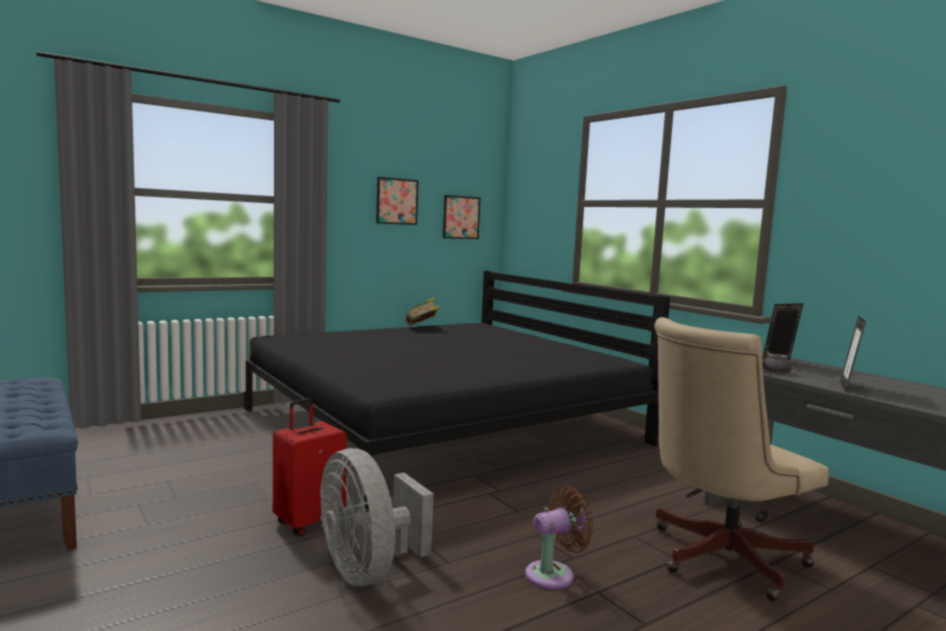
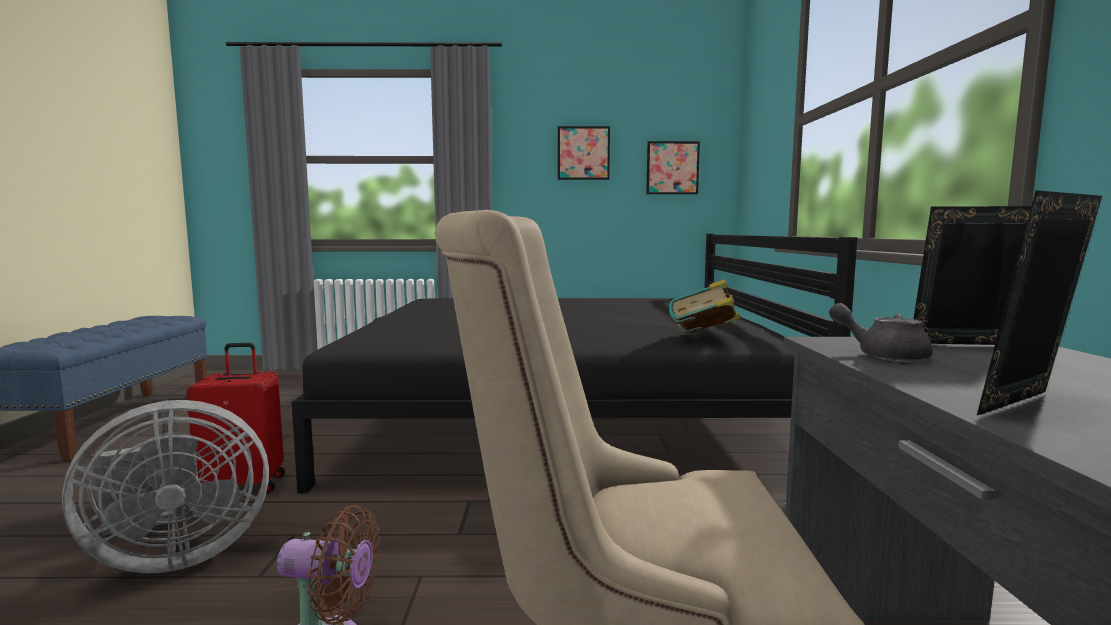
camera: 35 degrees right, 0 degrees up
grey fan [320,448,433,586] -> grey fan turned 120 degrees counterclockwise [62,400,269,573]
book [405,297,439,326] -> book moved to [669,279,740,334]

